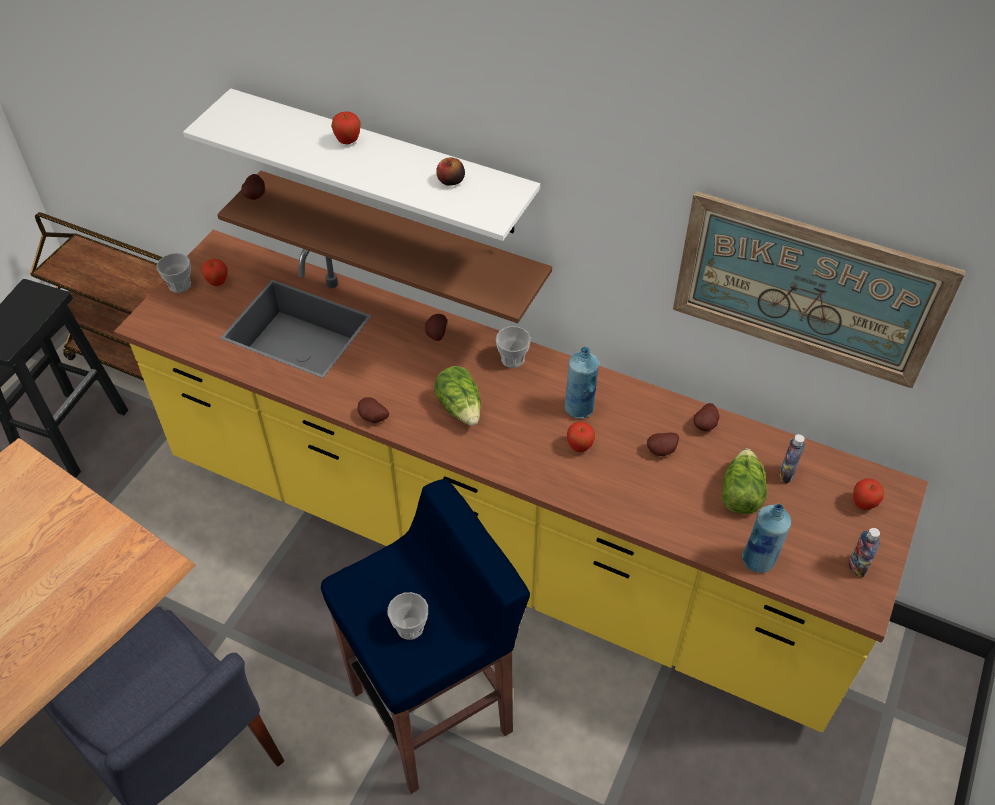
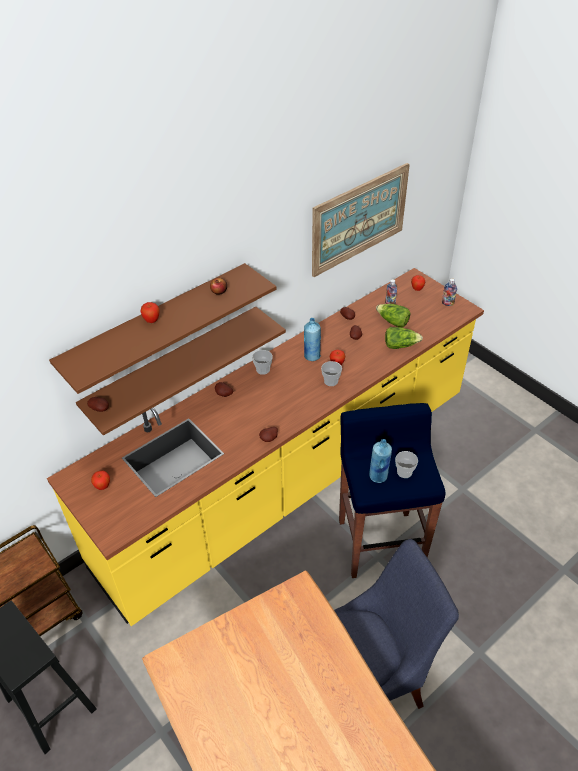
camera: 65 degrees left, 5 degrees down
cup [157,253,191,293] -> cup moved to [321,361,342,386]
white shelf [183,88,540,241] -> brown shelf [49,263,276,394]
lettuce [434,366,481,426] -> lettuce moved to [385,327,423,349]
blue bottle [742,504,791,573] -> blue bottle moved to [369,439,392,483]

